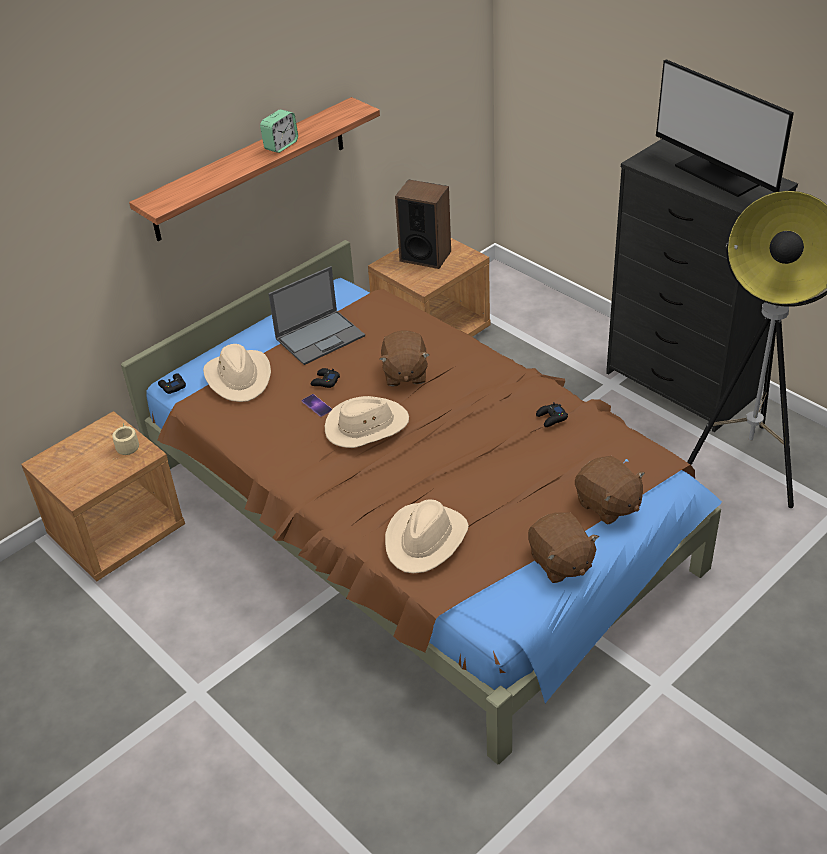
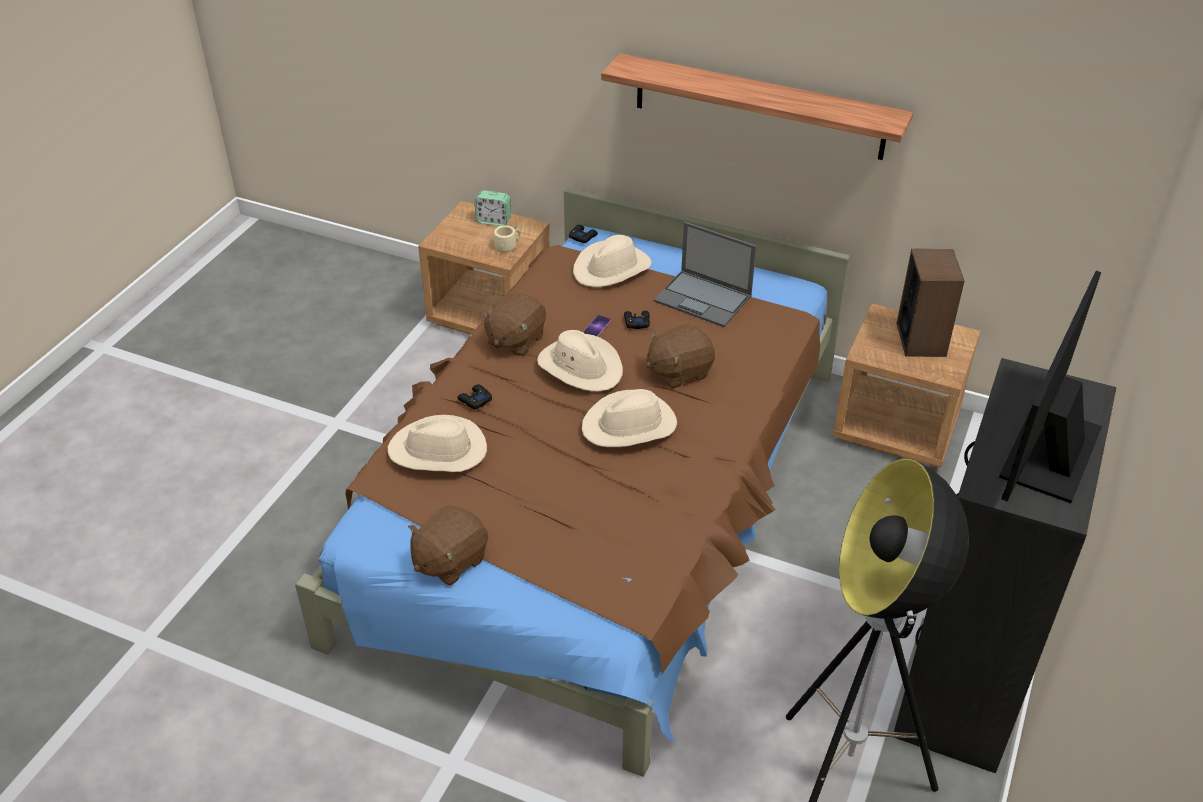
camera: 65 degrees right, 0 degrees up
alarm clock [260,109,298,153] -> alarm clock moved to [475,190,511,226]
black game controller [536,402,568,427] -> black game controller moved to [457,384,492,409]
brown plush toy [575,456,645,525] -> brown plush toy moved to [481,293,546,356]
none -> beige hat [582,389,677,447]

